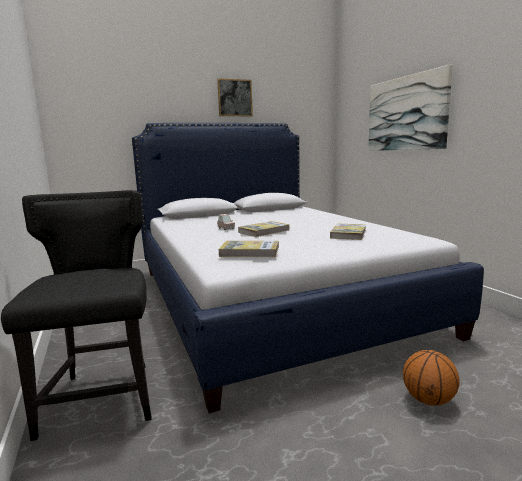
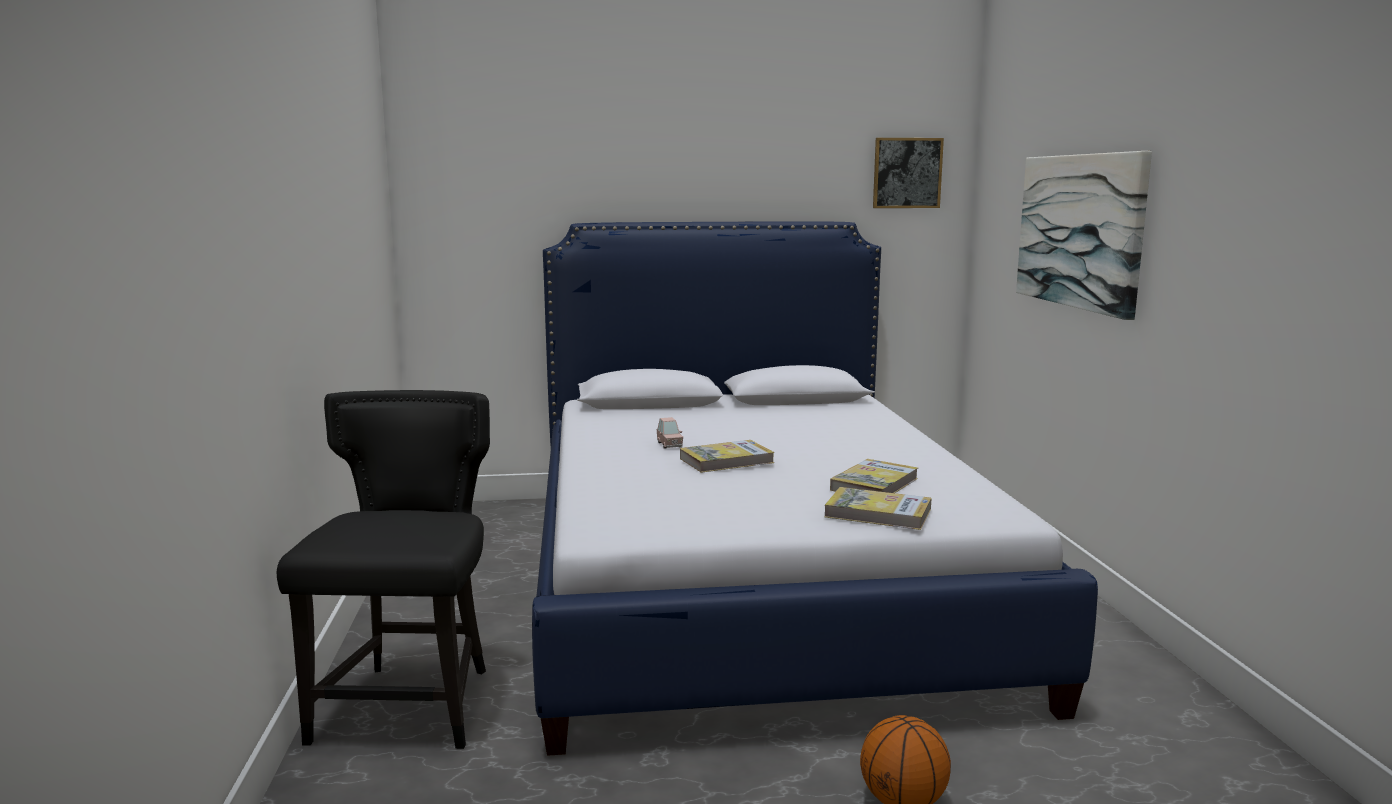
camera: 15 degrees right, 0 degrees up
picture [217,78,253,116] -> picture moved to [873,138,944,208]
book [218,241,279,257] -> book moved to [825,487,931,530]

